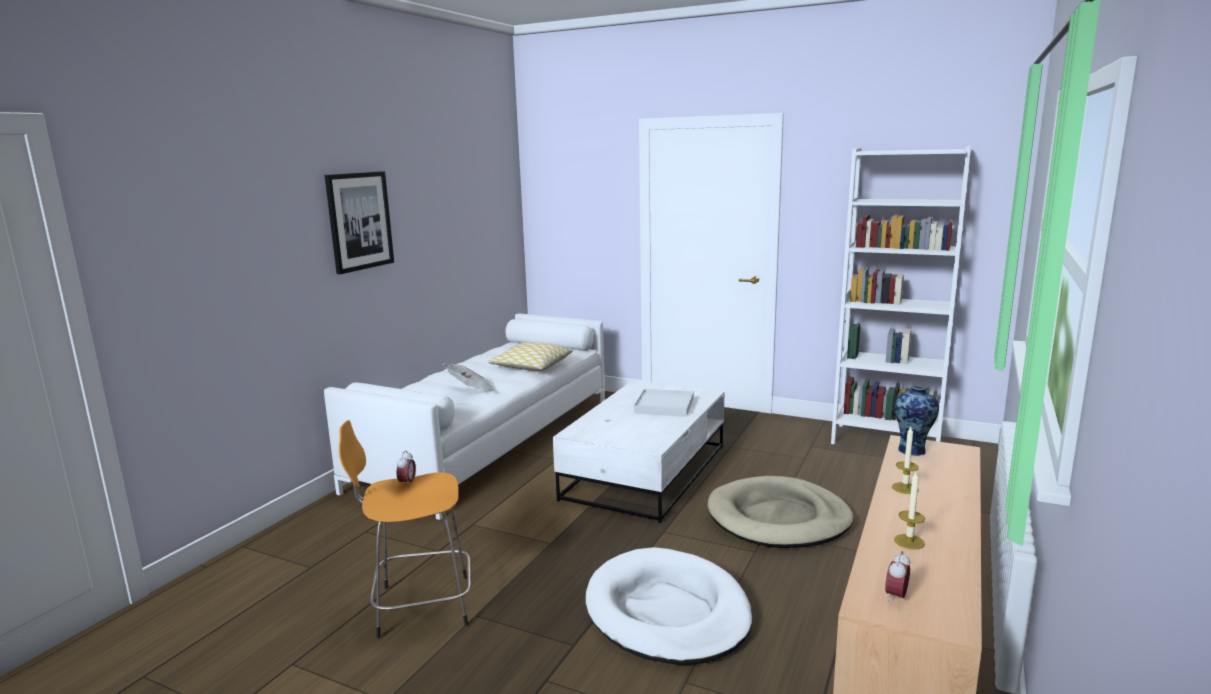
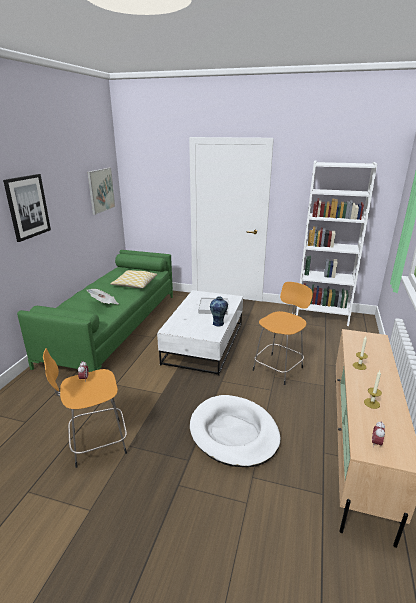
camera: 10 degrees left, 10 degrees up
white sofa [324,313,605,520] -> green sofa [17,250,173,372]
beige dog bed [707,476,854,548] -> orange stool [253,282,313,385]
vase [895,385,939,456] -> vase moved to [210,296,228,326]
none -> picture [87,168,115,215]

